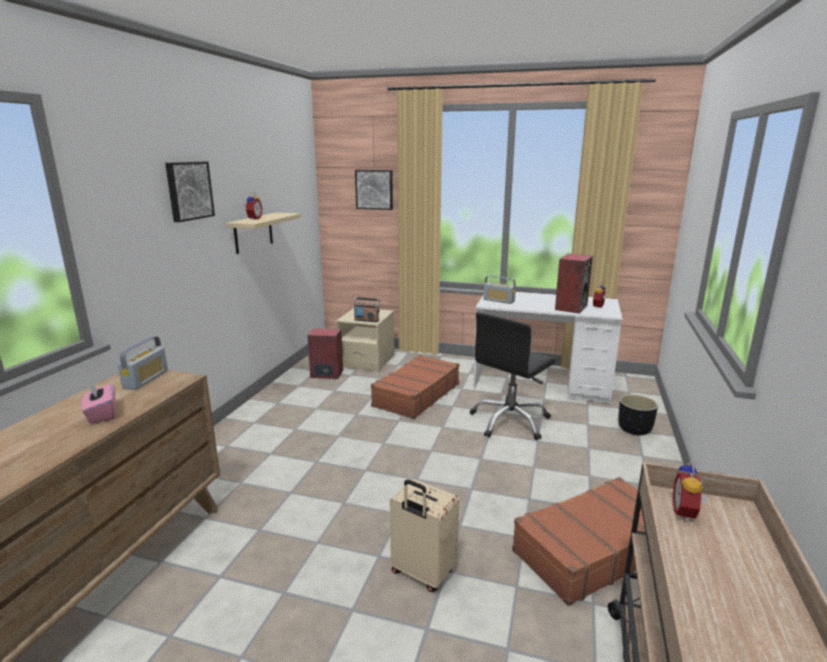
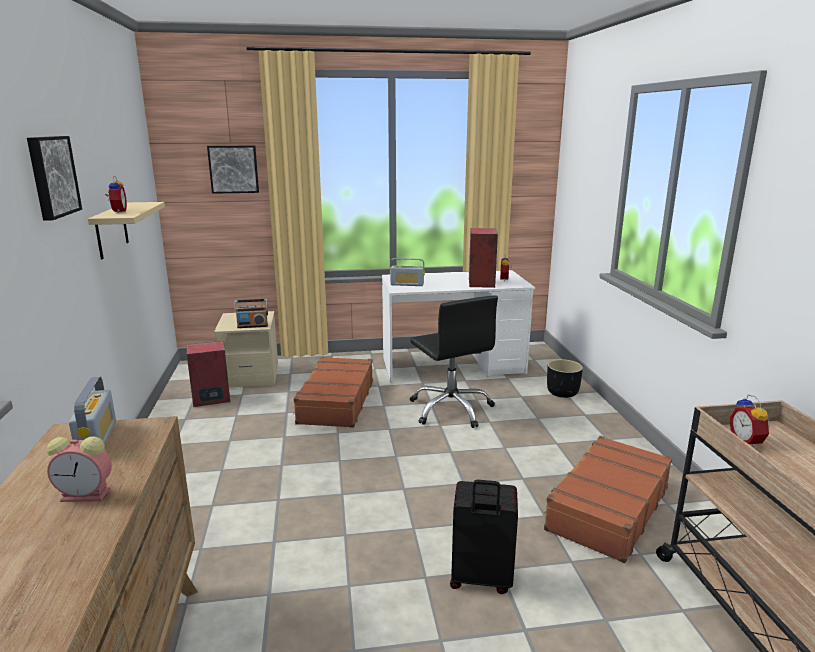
camera: 25 degrees left, 0 degrees up
pink tissue box [81,381,115,424] -> alarm clock [47,436,112,502]
beige suitcase [390,479,459,592] -> black suitcase [450,480,518,594]
black office chair [470,312,556,440] -> black office chair turned 45 degrees counterclockwise [410,295,498,428]

